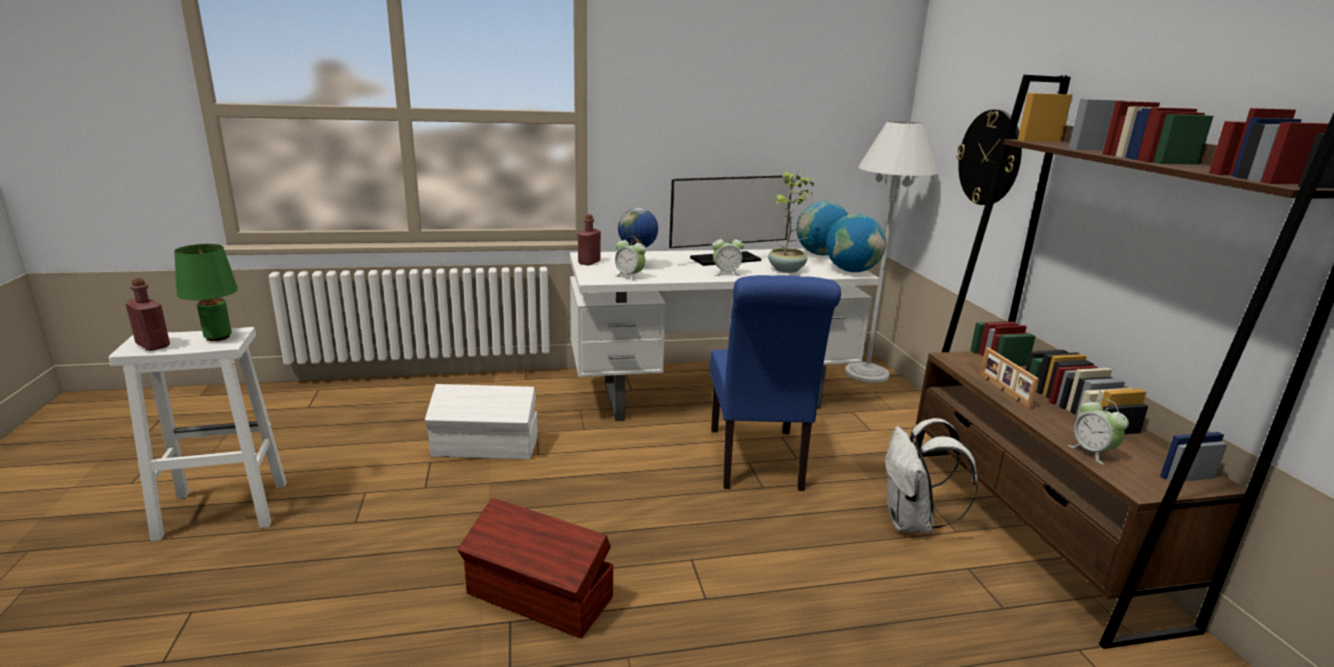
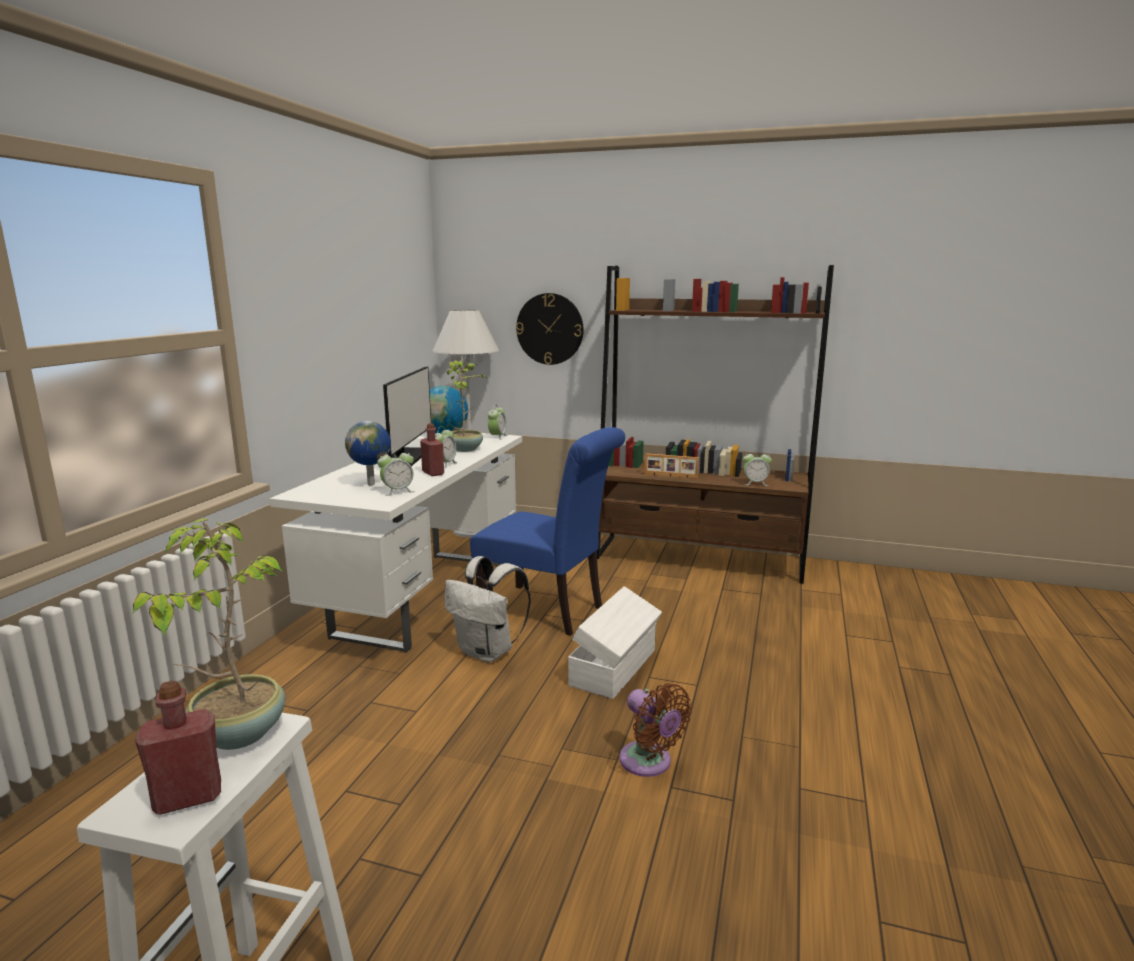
camera: 60 degrees left, 5 degrees down
green table lamp [174,244,238,341] -> potted plant [133,518,285,750]
white storage box [425,384,538,459] -> white storage box moved to [568,586,662,699]
brown storage box [457,498,613,638] -> brown fan [619,683,692,777]
red bottle [578,214,601,266] -> red bottle moved to [420,423,444,476]
globe [826,214,886,272] -> alarm clock [488,404,507,440]
white backpack [885,418,978,533] -> white backpack moved to [444,556,531,662]

